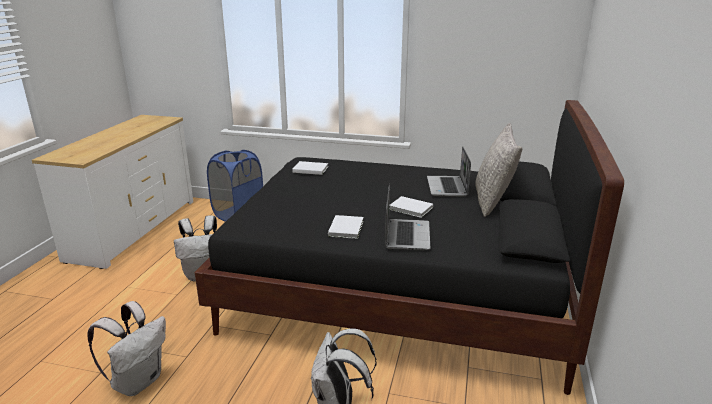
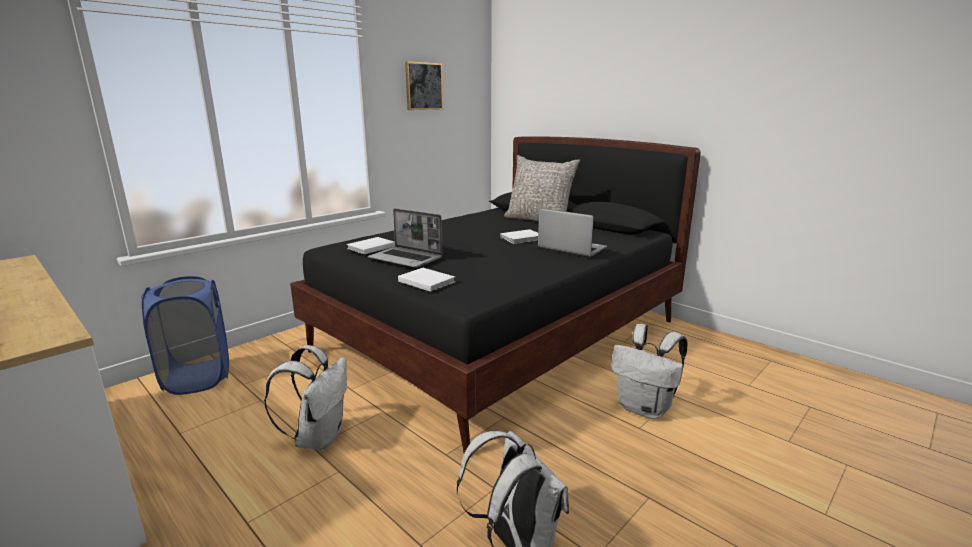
camera: 60 degrees left, 5 degrees down
white book [328,215,364,239] -> white book moved to [398,268,455,292]
laptop [427,146,471,197] -> laptop moved to [368,208,443,268]
none -> picture [405,61,443,110]

